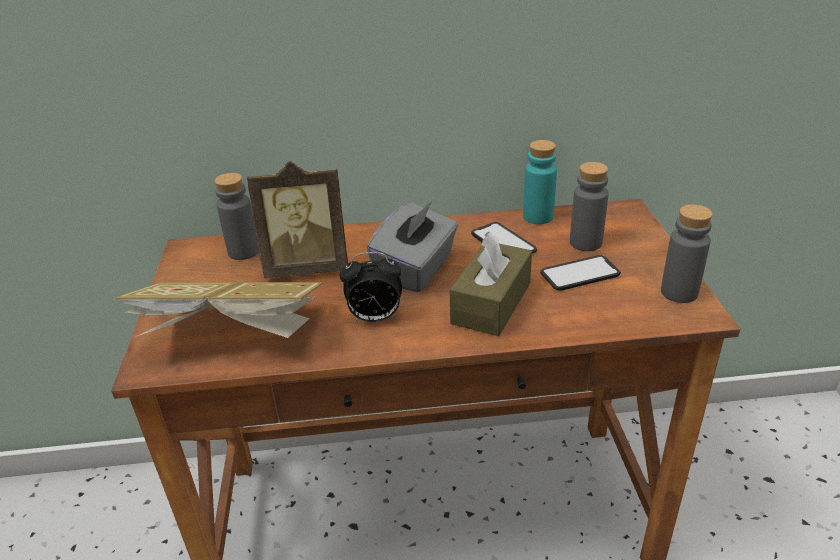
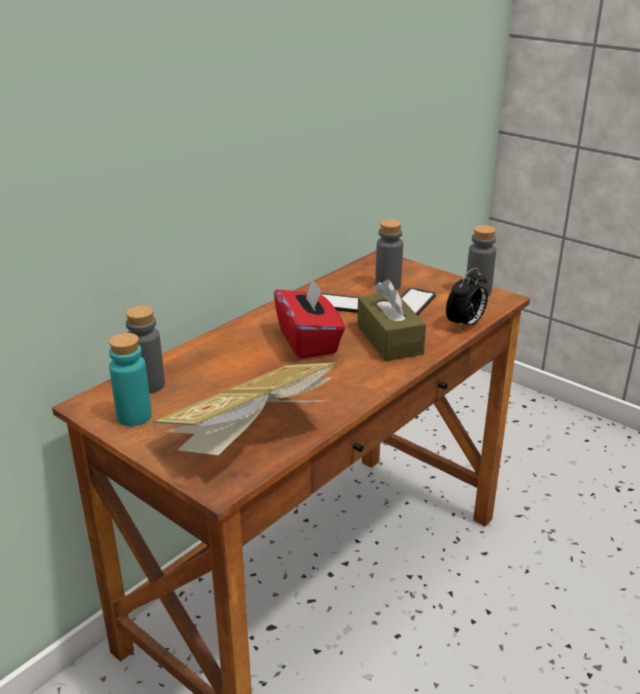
camera: 45 degrees left, 5 degrees down
picture frame [247,161,348,278] -> none
alarm clock [340,252,402,322] -> alarm clock moved to [446,268,488,330]
grey tissue box [367,201,458,292] -> red tissue box [274,278,345,359]
turquoise bottle [523,140,557,224] -> turquoise bottle moved to [109,333,152,426]

